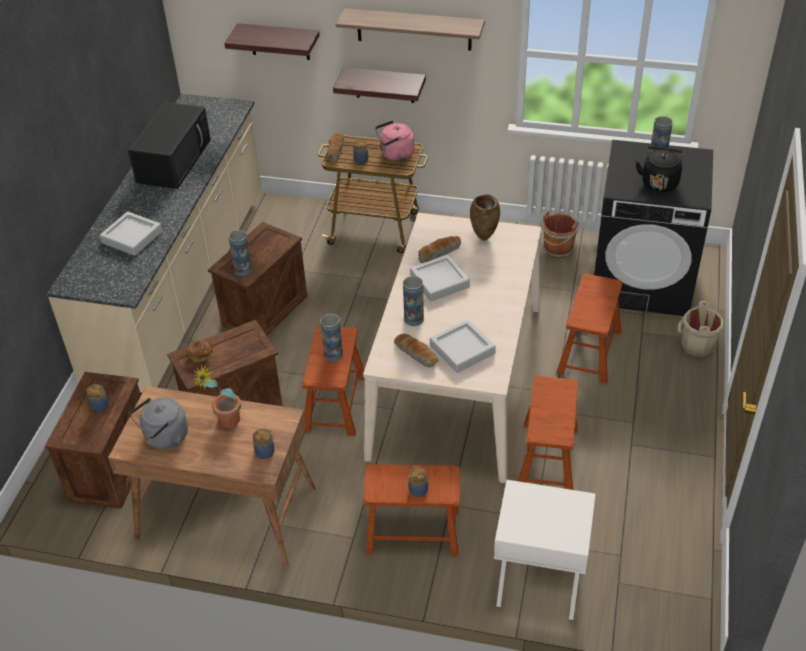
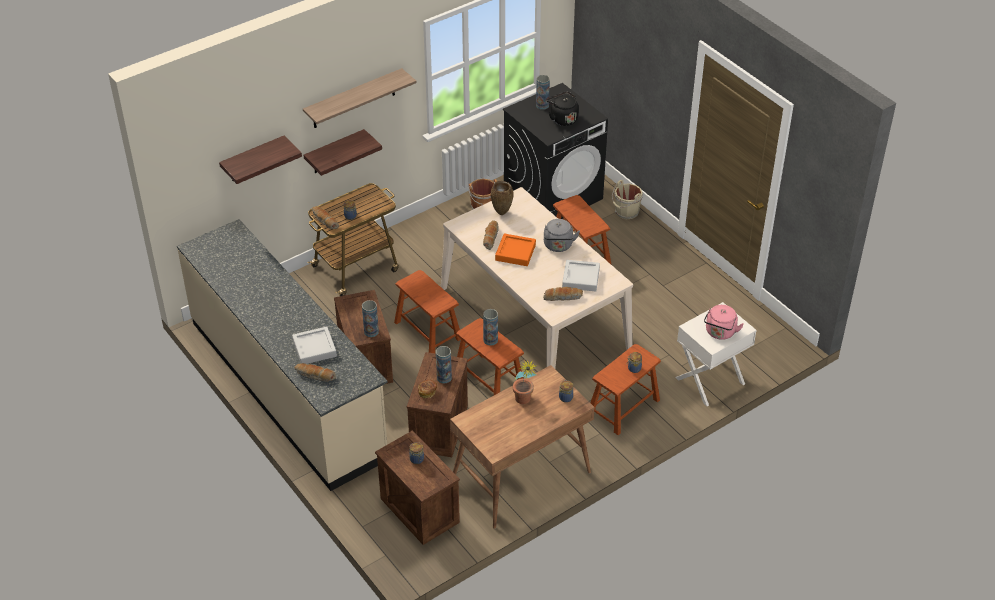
camera: 50 degrees left, 0 degrees up
black microwave [128,102,211,189] -> none
grey kettle [129,398,188,449] -> grey kettle moved to [544,219,580,252]
pink kettle [375,121,414,161] -> pink kettle moved to [704,305,744,340]
vase [403,276,424,326] -> vase moved to [436,346,452,383]
grey tray [410,254,470,302] -> orange tray [495,233,536,266]
brown stool [518,376,578,490] -> brown stool moved to [394,270,461,353]
none -> bread [294,363,336,382]

